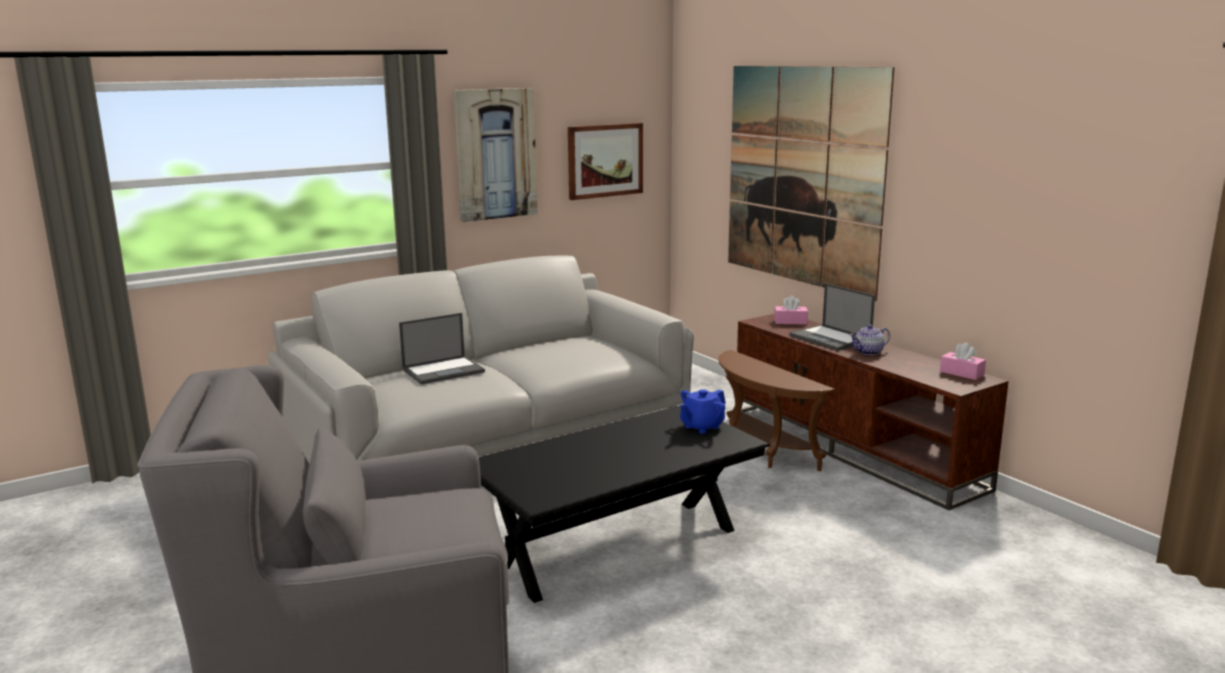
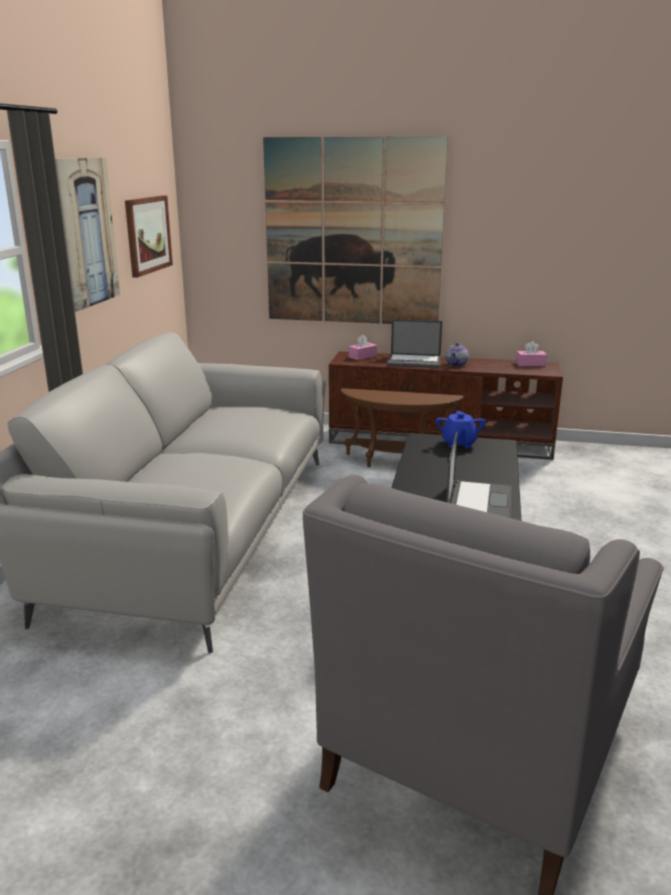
camera: 45 degrees left, 5 degrees up
laptop [399,313,485,385] -> laptop moved to [446,432,512,518]

